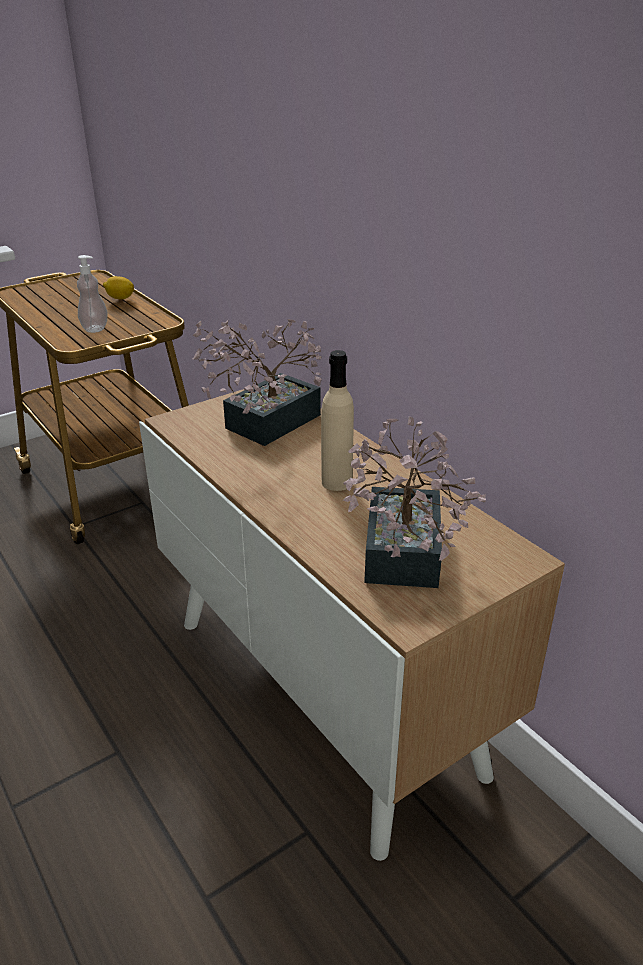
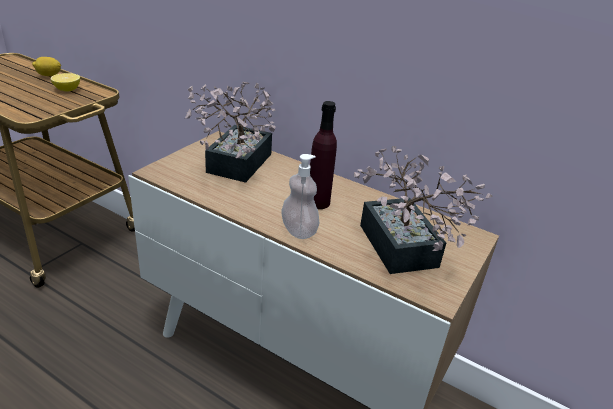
camera: 25 degrees left, 0 degrees up
soap dispenser [77,255,108,333] -> soap dispenser moved to [281,154,319,239]
beige bottle [321,350,354,491] -> purple bottle [310,101,337,209]
none -> lemon [51,73,80,92]

